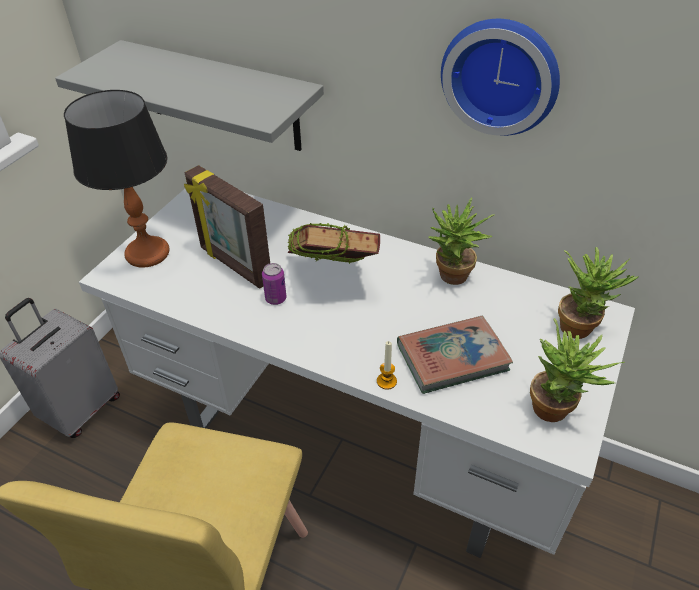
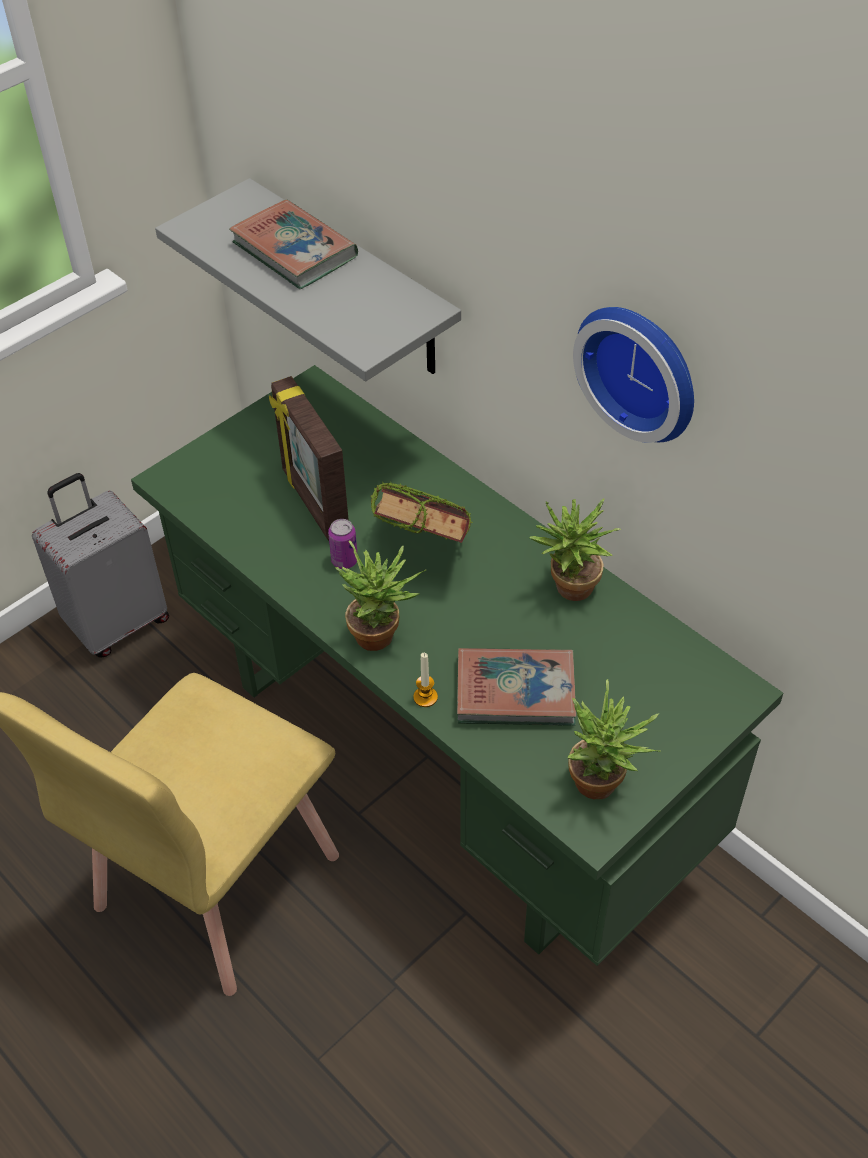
camera: 20 degrees right, 5 degrees up
table lamp [64,90,170,268] -> none
white desk [79,189,635,558] -> green desk [131,365,783,966]
potted plant [558,247,638,339] -> potted plant moved to [335,540,426,651]
none -> book [229,200,358,289]

